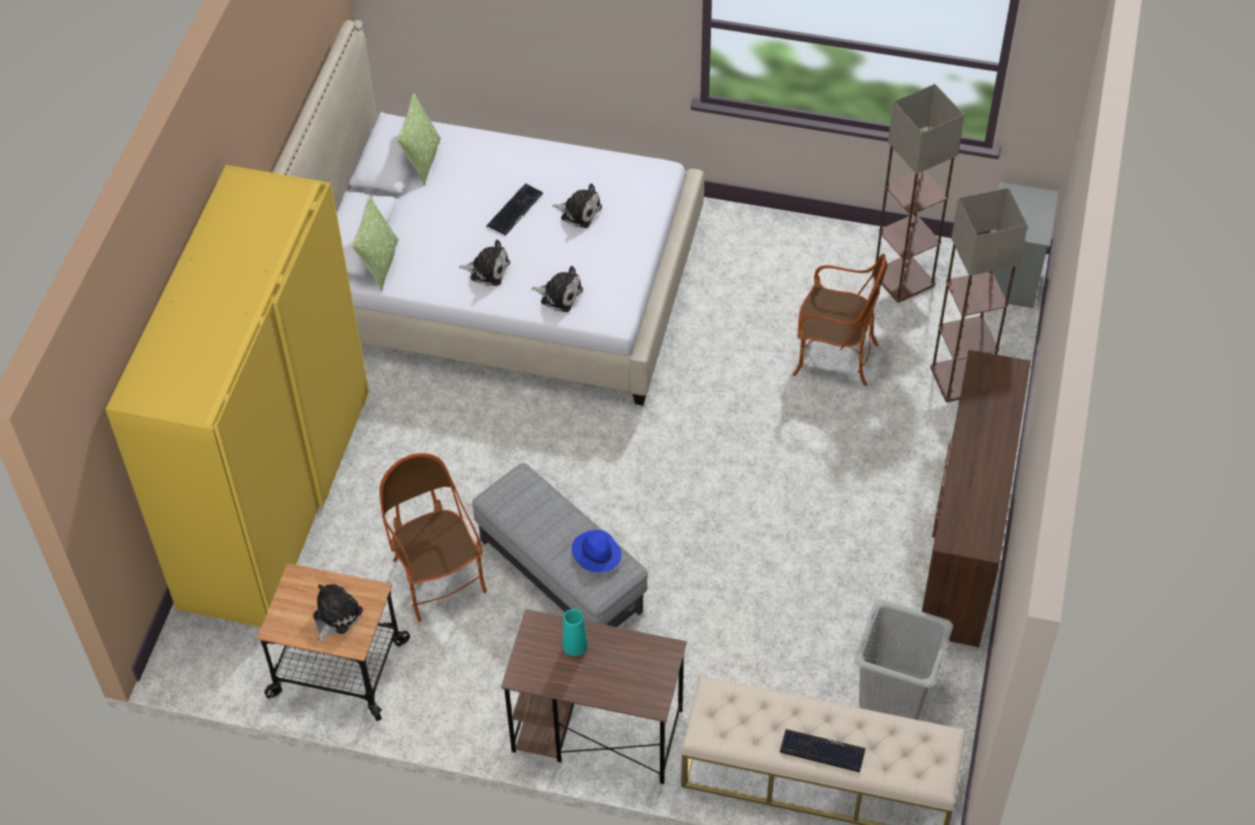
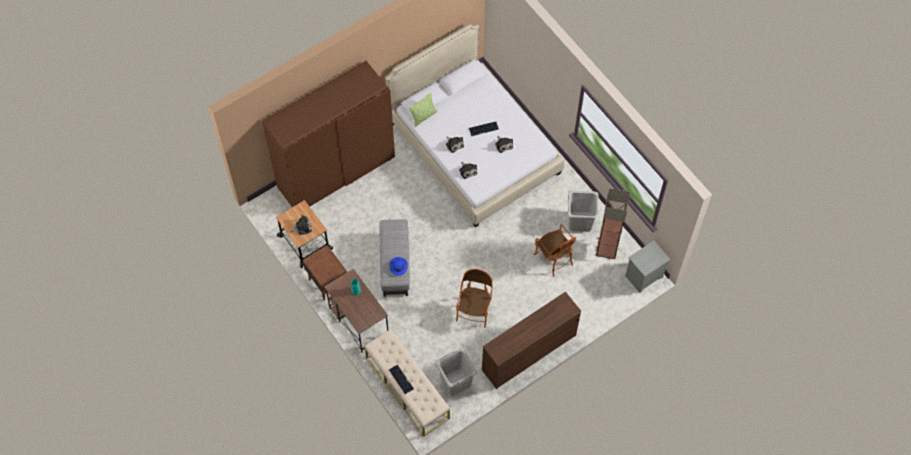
camera: 40 degrees right, 10 degrees up
yellow wardrobe [105,165,369,627] -> brown wardrobe [262,61,395,207]
armchair [379,453,487,622] -> armchair moved to [456,269,493,328]
pillow [397,93,441,185] -> none
floor lamp [930,188,1028,402] -> none
none -> brown nightstand [302,245,347,300]
none -> grey laundry basket [568,191,598,232]

